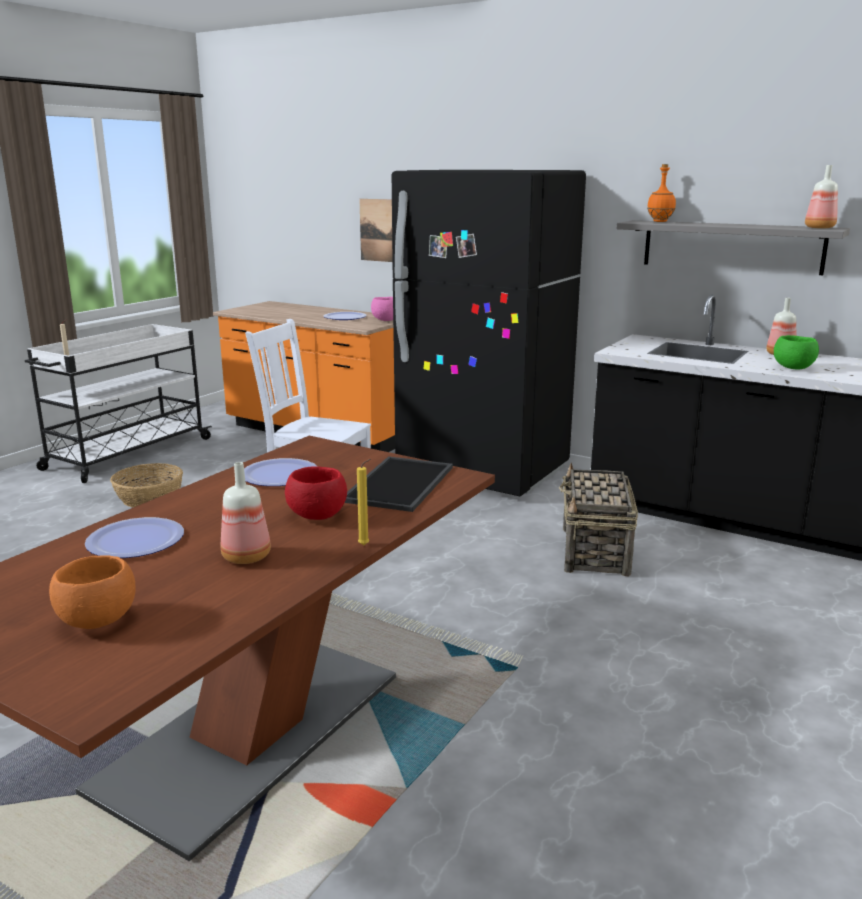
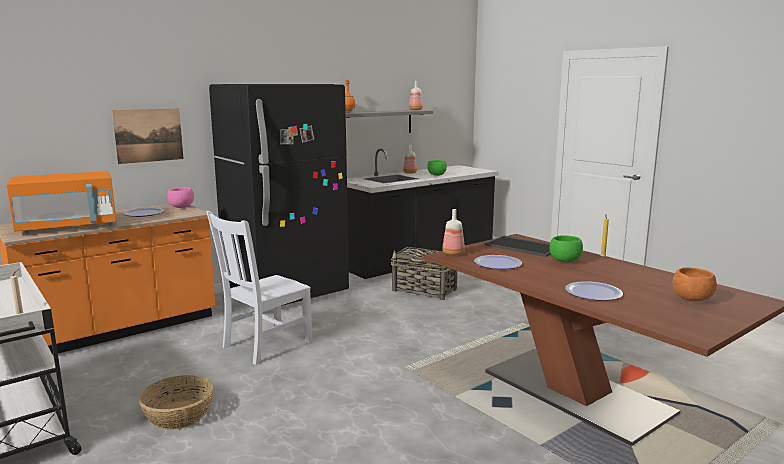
camera: 70 degrees left, 5 degrees down
bottle [221,462,271,564] -> bottle moved to [442,209,465,256]
red bowl [285,466,347,520] -> green bowl [549,235,583,263]
none -> orange microwave [6,171,116,233]

